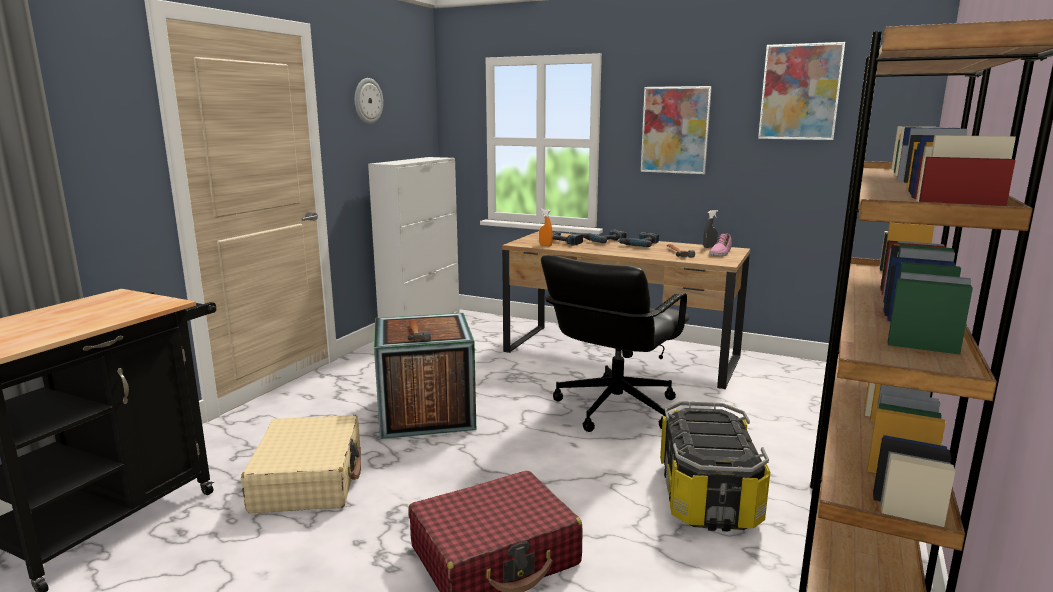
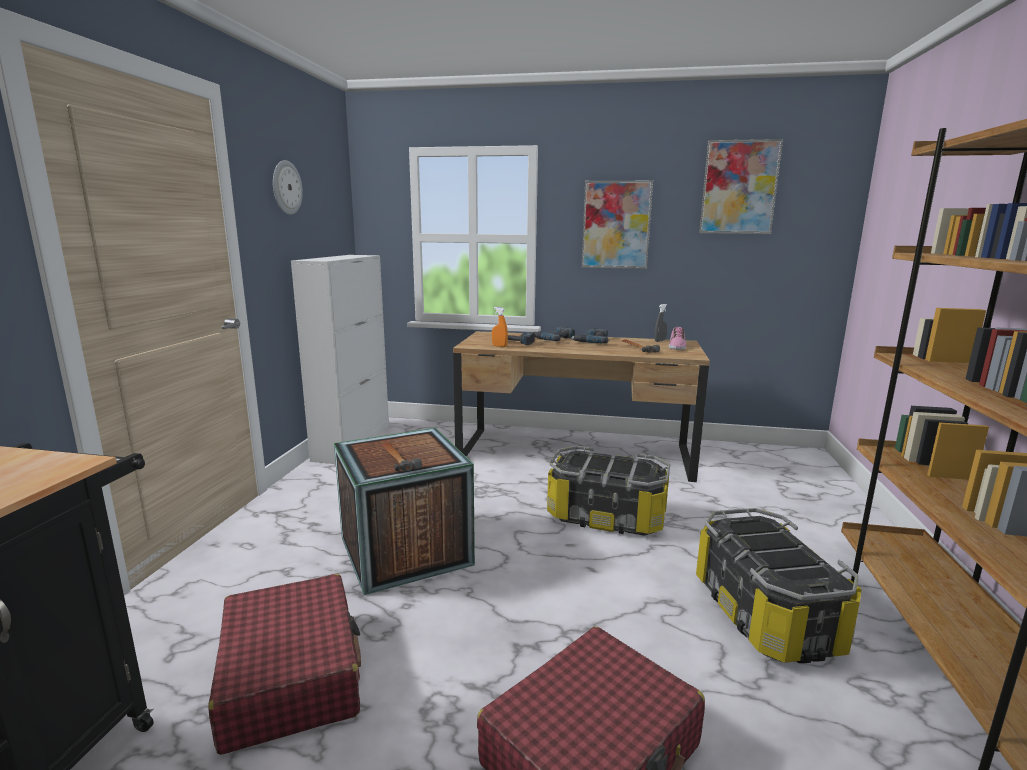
camera: 15 degrees left, 0 degrees up
beige suitcase [241,415,361,513] -> red suitcase [208,574,361,755]
black office chair [541,255,689,432] -> storage box [547,446,670,536]

